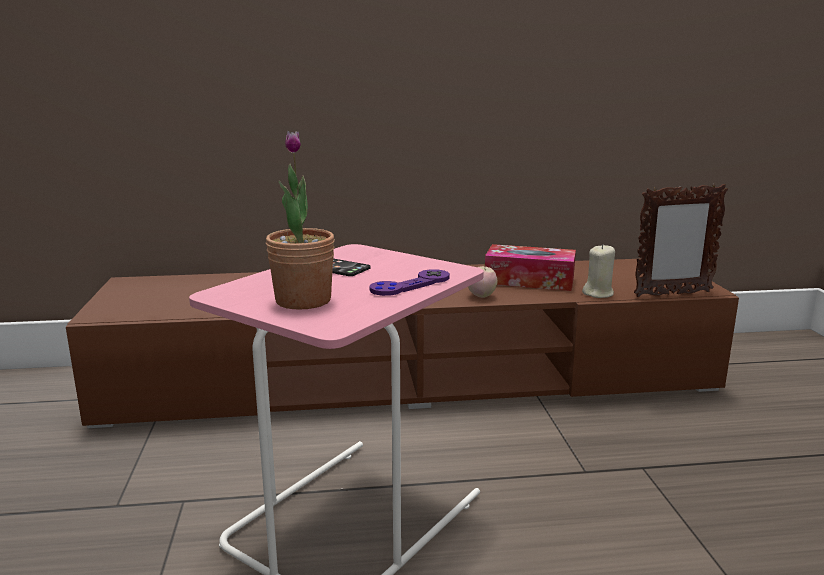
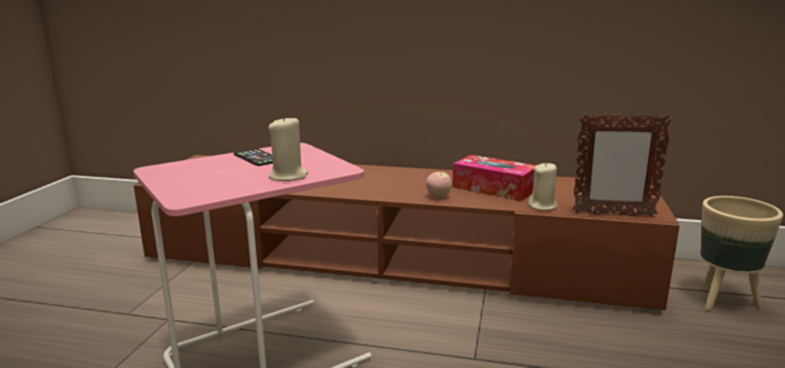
camera: 20 degrees right, 0 degrees up
potted plant [266,131,335,310] -> none
purple game controller [369,269,450,296] -> beige candle [268,115,308,181]
none -> beige planter [700,196,783,311]

